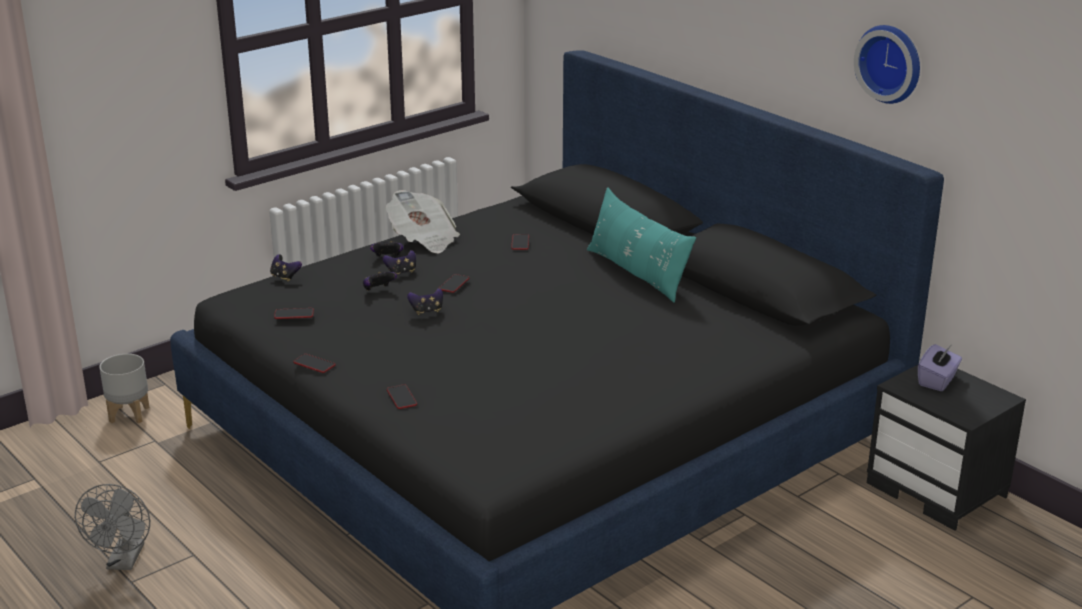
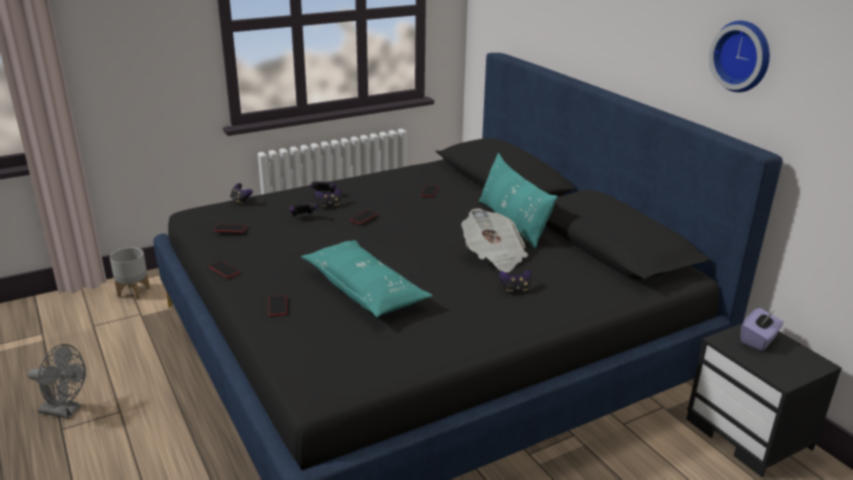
camera: 10 degrees right, 0 degrees up
grey fan [75,484,150,570] -> grey fan turned 90 degrees counterclockwise [28,344,86,419]
newspaper [385,190,460,253] -> newspaper moved to [461,208,528,273]
game controller [407,288,443,315] -> game controller moved to [499,270,531,292]
none -> turquoise pillow [301,240,433,317]

